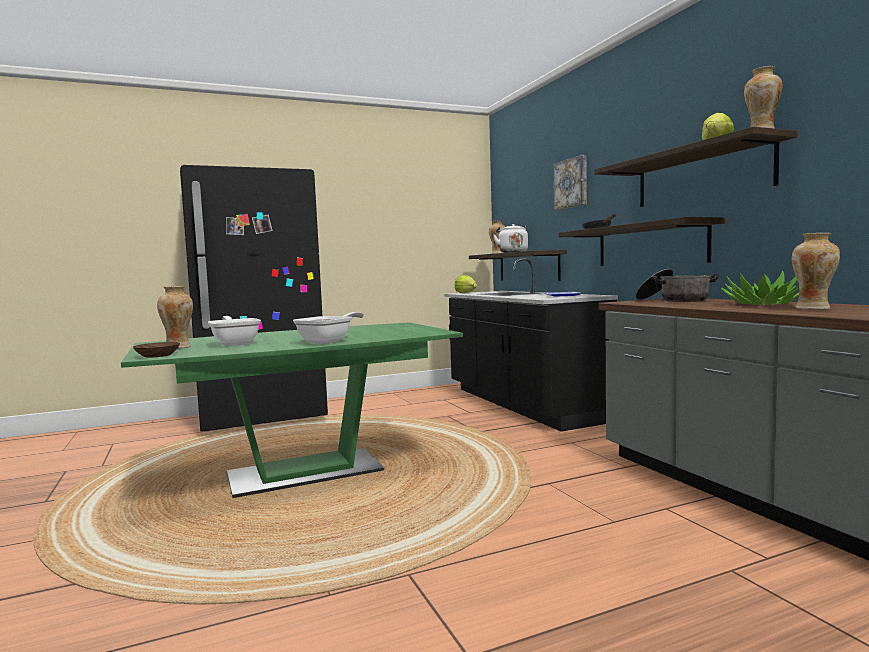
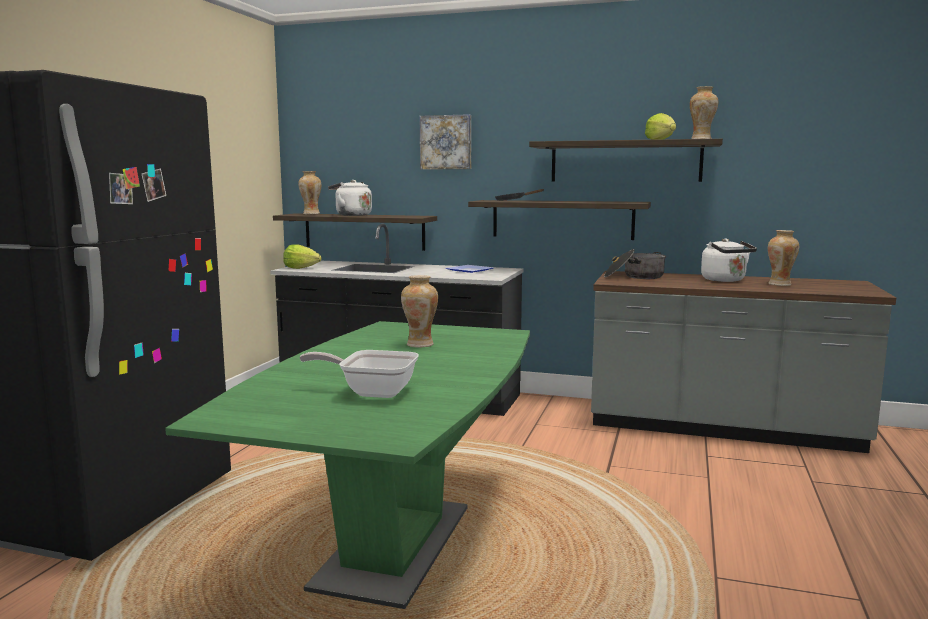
camera: 50 degrees left, 5 degrees up
brown bowl [133,342,180,358] -> none
vase [157,286,193,349] -> vase moved to [401,275,438,347]
frying pan [293,312,364,344] -> none
potted plant [721,270,799,305] -> white kettle [701,238,757,282]

